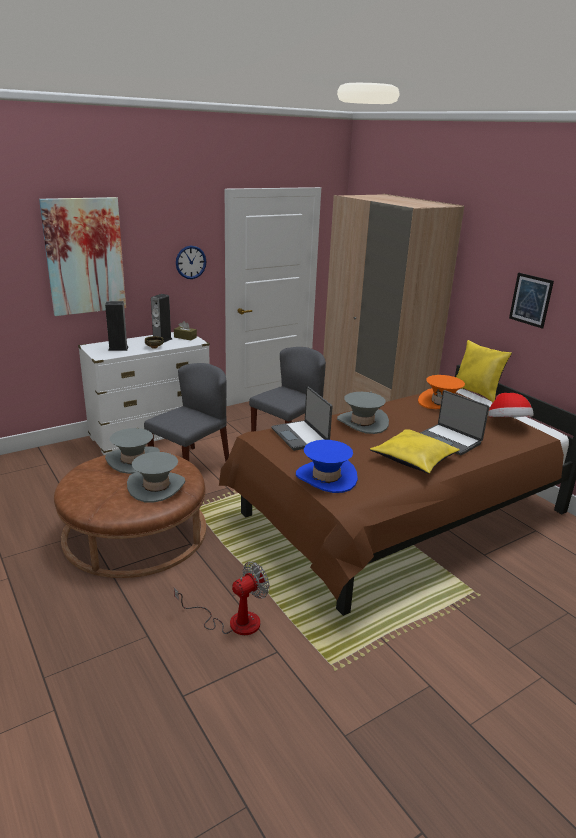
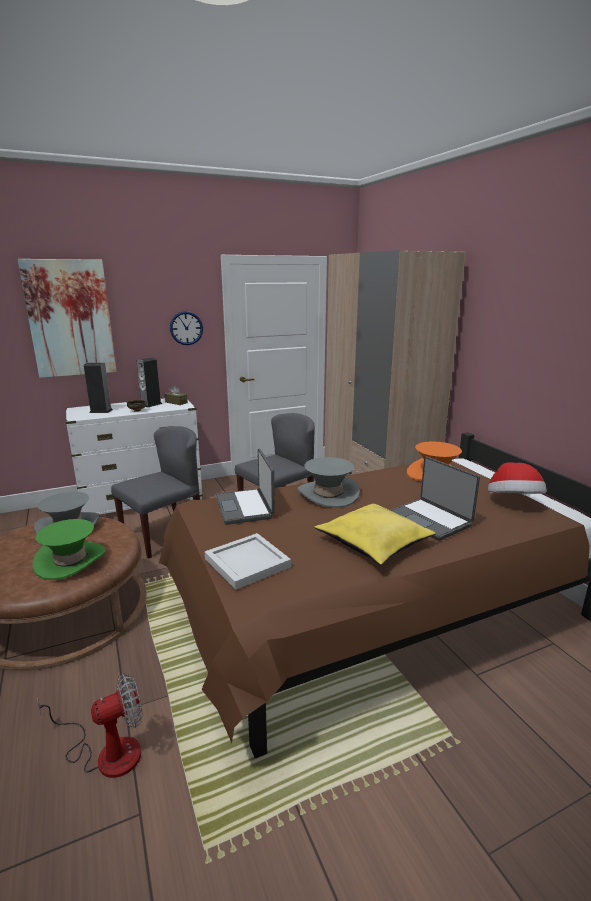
camera: 10 degrees right, 5 degrees down
grey hat [127,452,185,502] -> green hat [33,519,106,580]
blue hat [296,440,358,493] -> white tray [205,533,291,590]
yellow pillow [456,340,512,402] -> none
picture [509,273,554,329] -> none

